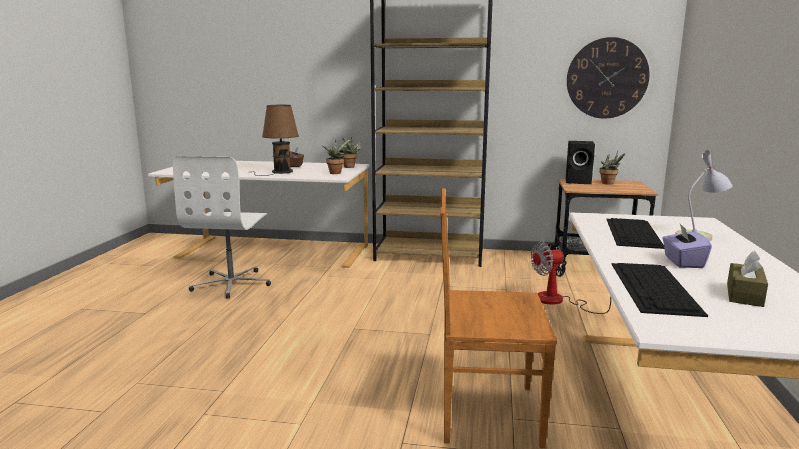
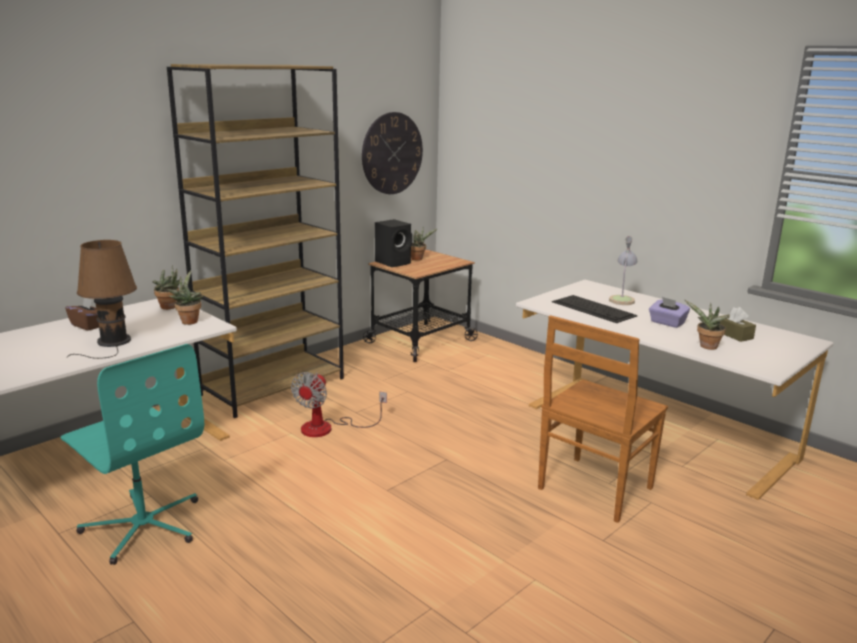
camera: 55 degrees left, 5 degrees up
white office chair [173,156,271,299] -> turquoise office chair [61,344,204,565]
fan [531,241,611,314] -> fan moved to [291,372,387,437]
keyboard [611,263,708,317] -> potted plant [685,300,730,350]

